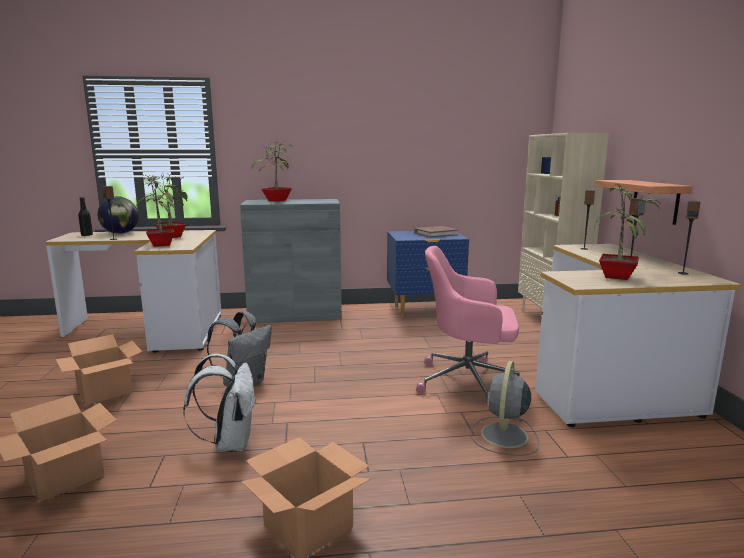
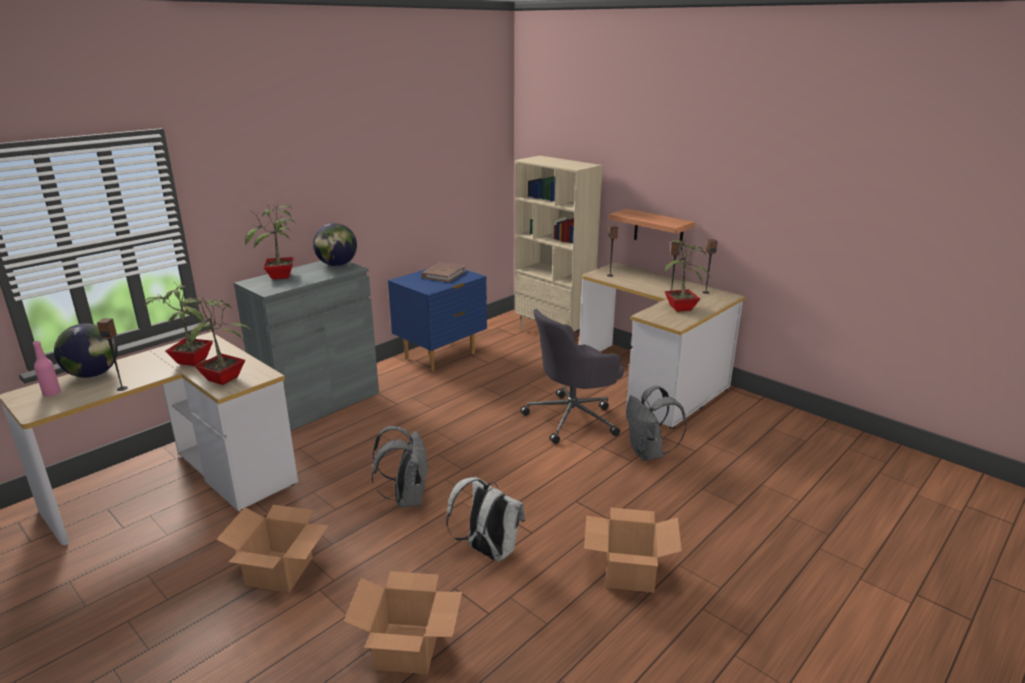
camera: 40 degrees left, 10 degrees up
black bottle [78,197,93,236] -> pink bottle [33,341,61,396]
pink office chair [416,246,520,408] -> grey office chair [520,309,624,444]
grey fan [471,361,539,456] -> grey backpack [626,386,687,461]
none -> globe [313,223,357,266]

